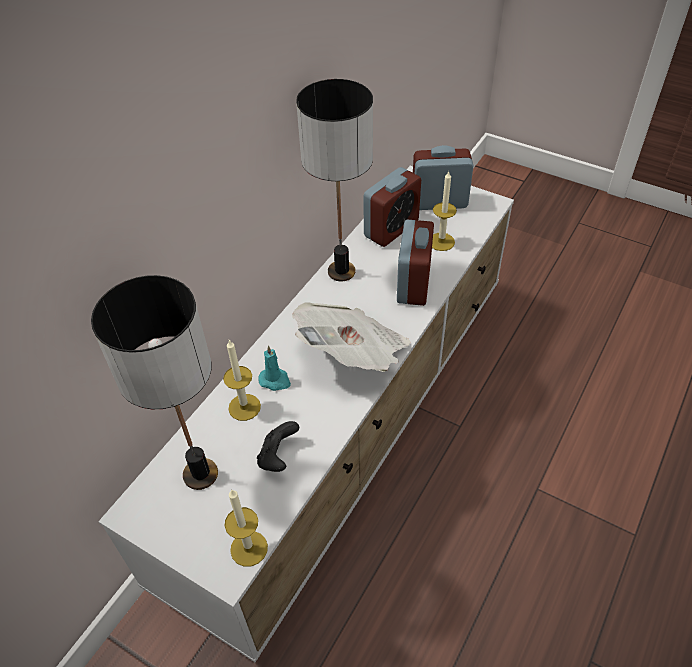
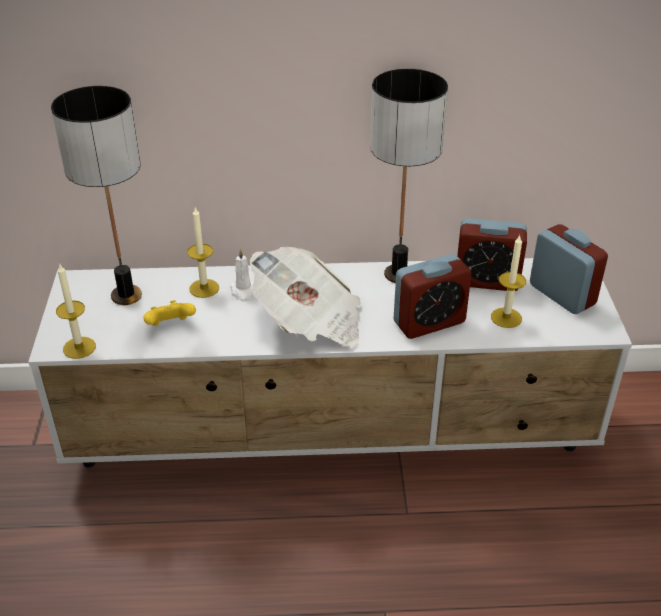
camera: 55 degrees right, 10 degrees down
black game controller [257,421,299,472] -> yellow game controller [143,300,196,326]
turquoise candle [258,345,291,391] -> white candle [230,249,254,302]

